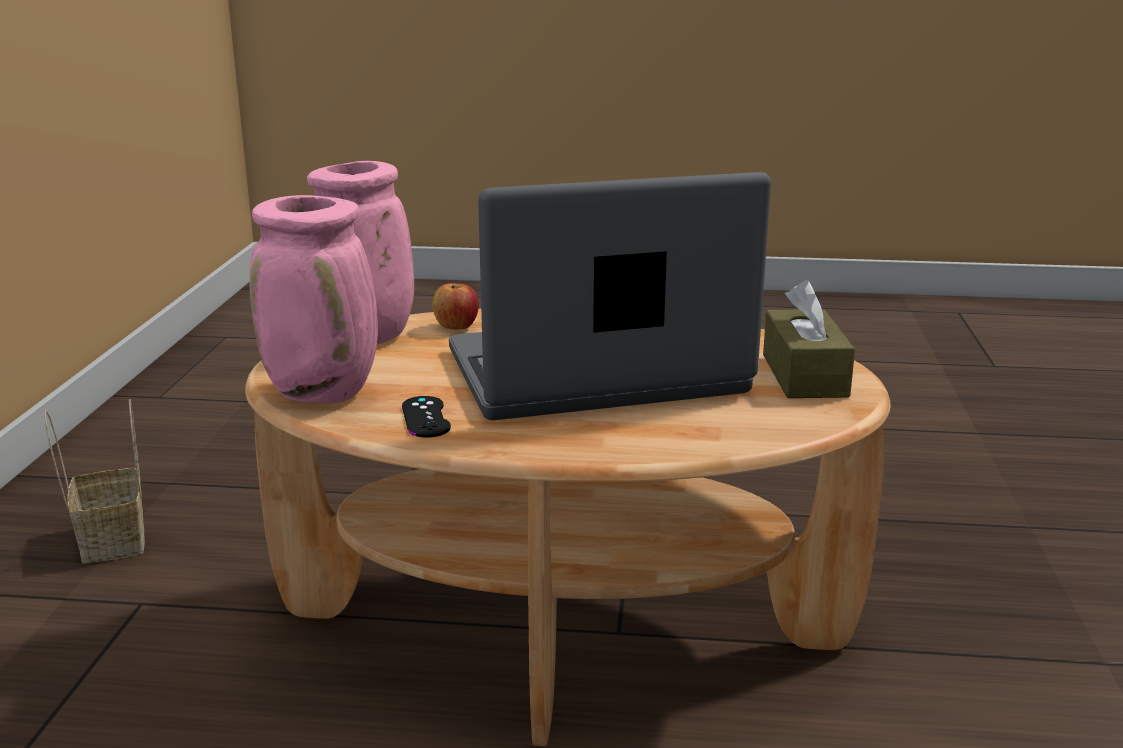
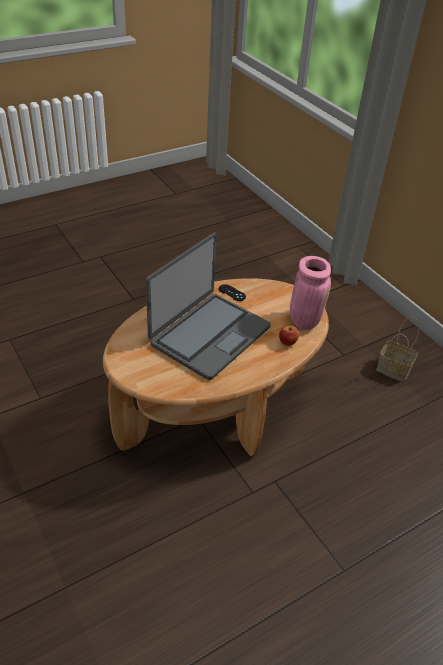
camera: 140 degrees right, 20 degrees up
pink vase [249,195,378,404] -> none
brown tissue box [763,280,855,398] -> none

